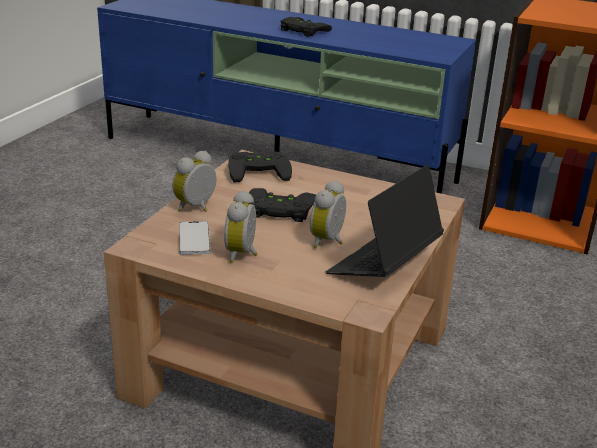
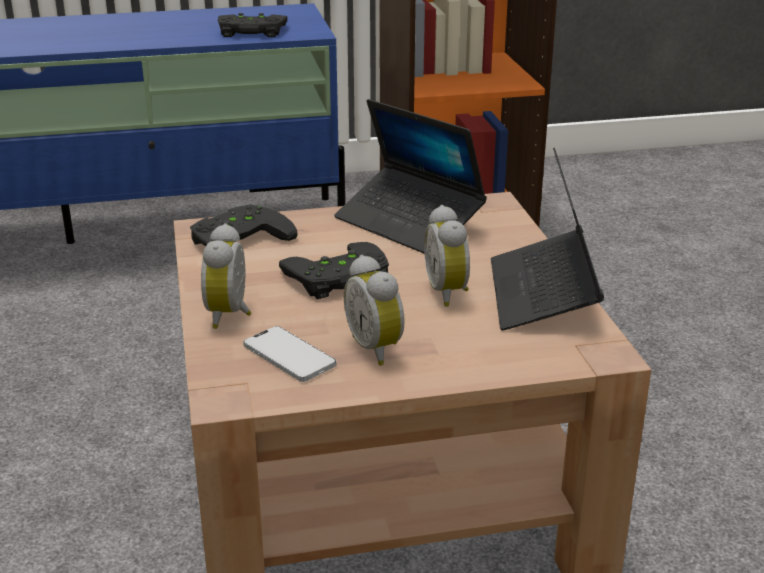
camera: 35 degrees left, 0 degrees up
black game controller [281,17,332,37] -> black game controller moved to [218,13,288,37]
none -> laptop [334,99,487,253]

